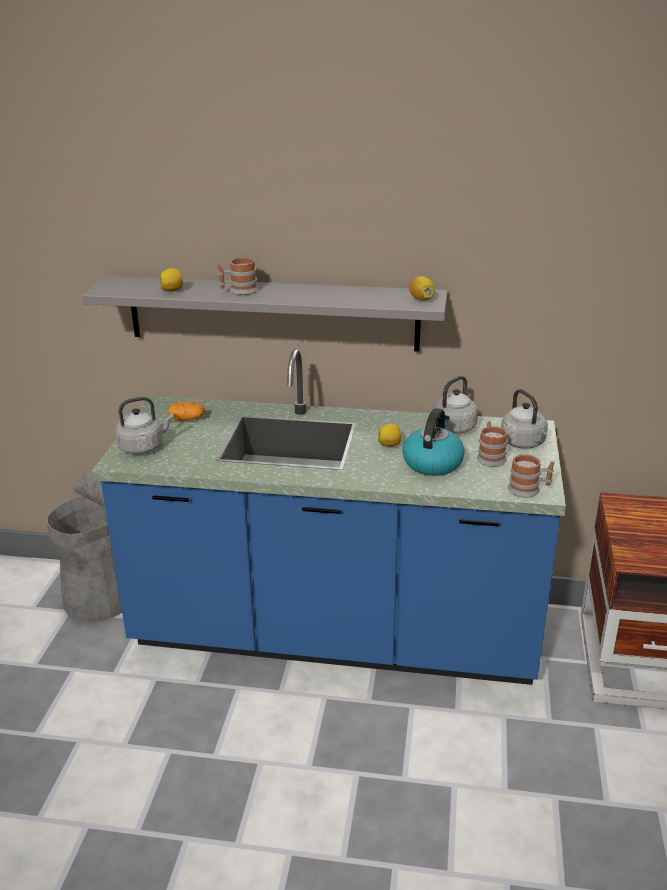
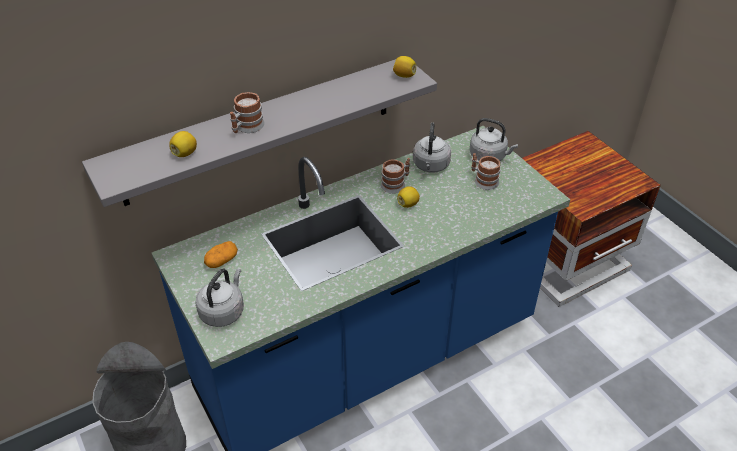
camera: 40 degrees left, 15 degrees up
kettle [402,408,465,476] -> none
mug [508,454,555,498] -> mug moved to [381,158,410,194]

